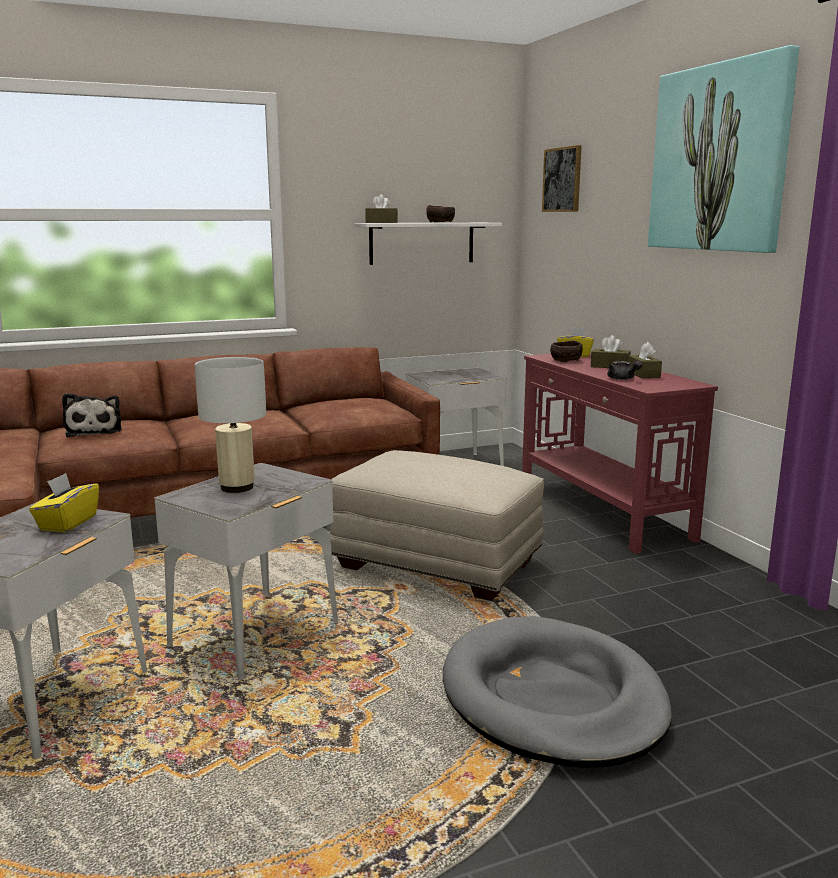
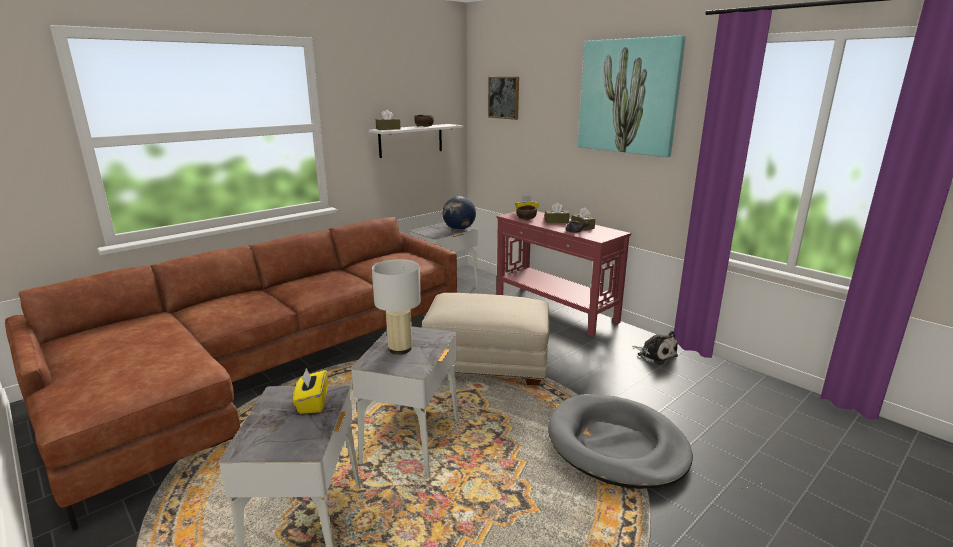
camera: 20 degrees left, 5 degrees up
plush toy [62,393,122,437] -> plush toy moved to [632,331,678,365]
none -> globe [442,196,476,230]

